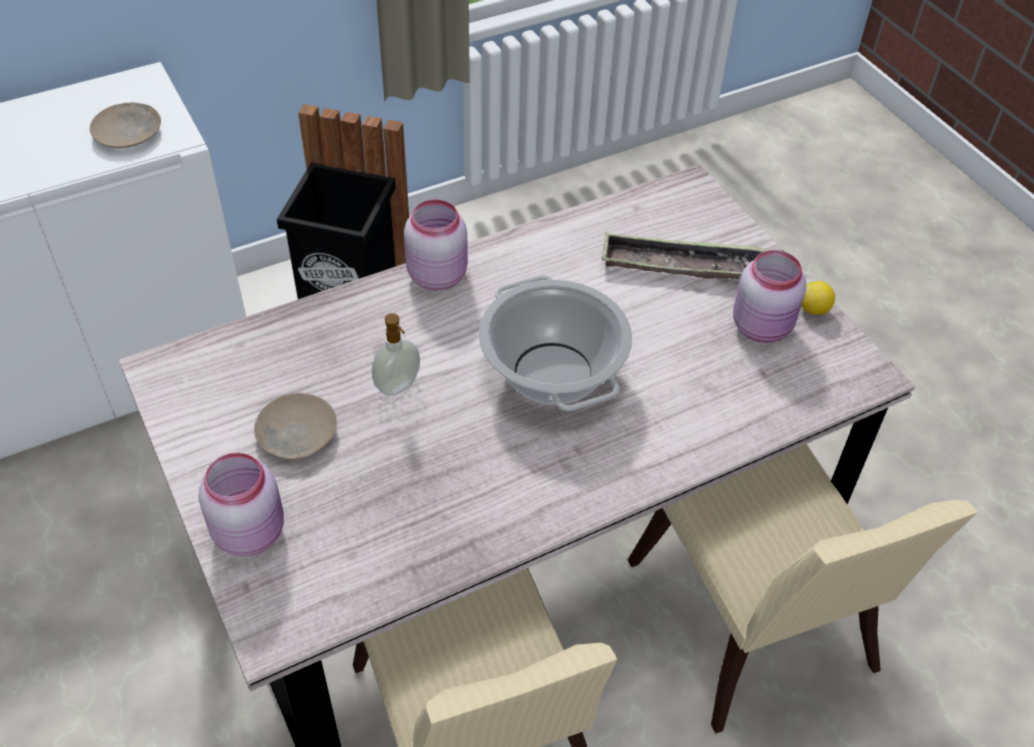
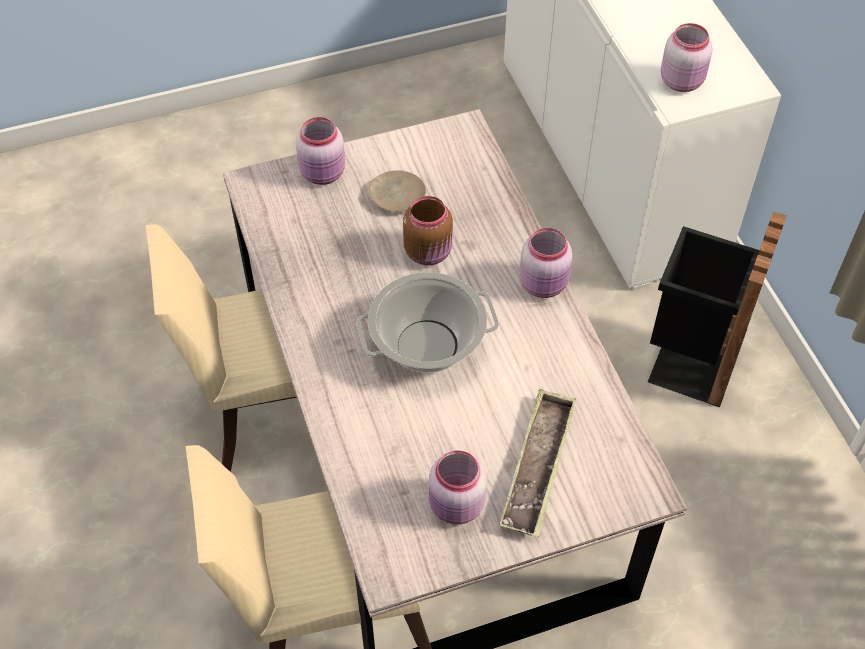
camera: 100 degrees right, 5 degrees up
beige plate [90,102,161,148] -> pink jar [661,23,713,92]
soap dispenser [372,313,420,396] -> brown jar [403,196,453,265]
lemon [801,281,835,315] -> none

